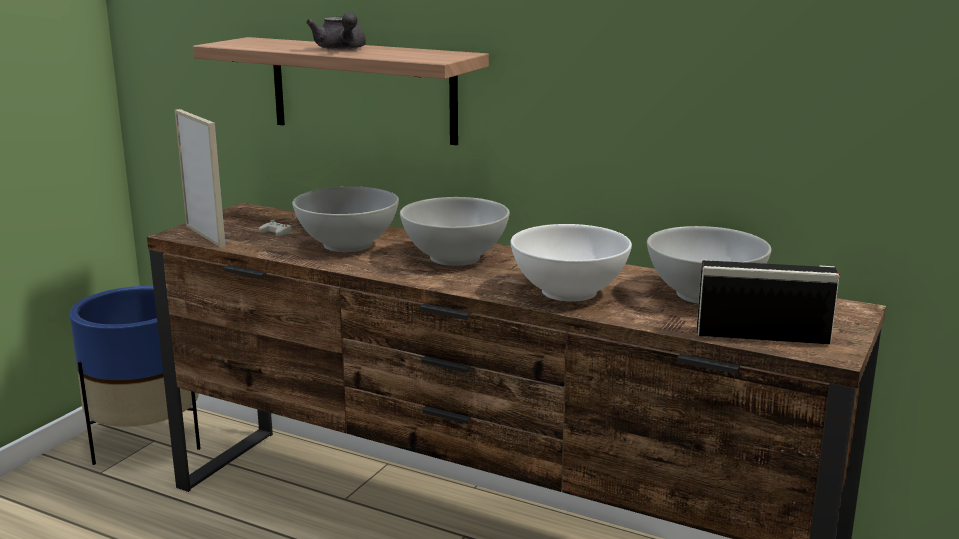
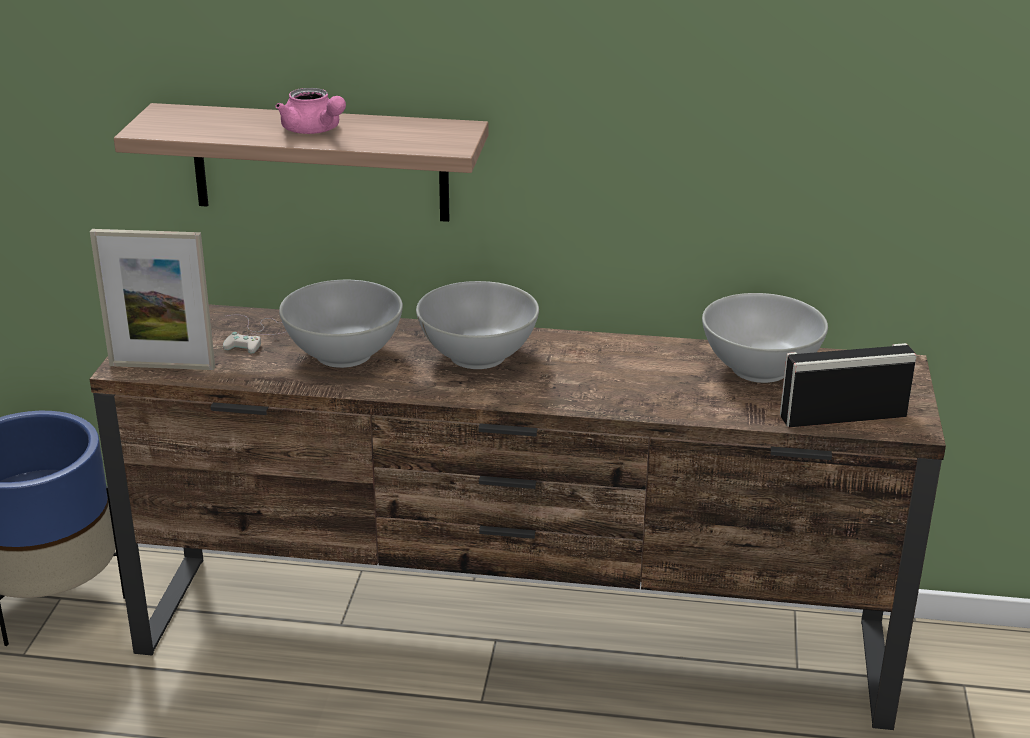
camera: 20 degrees left, 10 degrees up
picture frame [175,109,225,247] -> picture frame turned 150 degrees clockwise [90,229,215,370]
grey teapot [306,12,366,50] -> pink teapot [275,88,346,134]
white bowl [510,224,632,302] -> none

